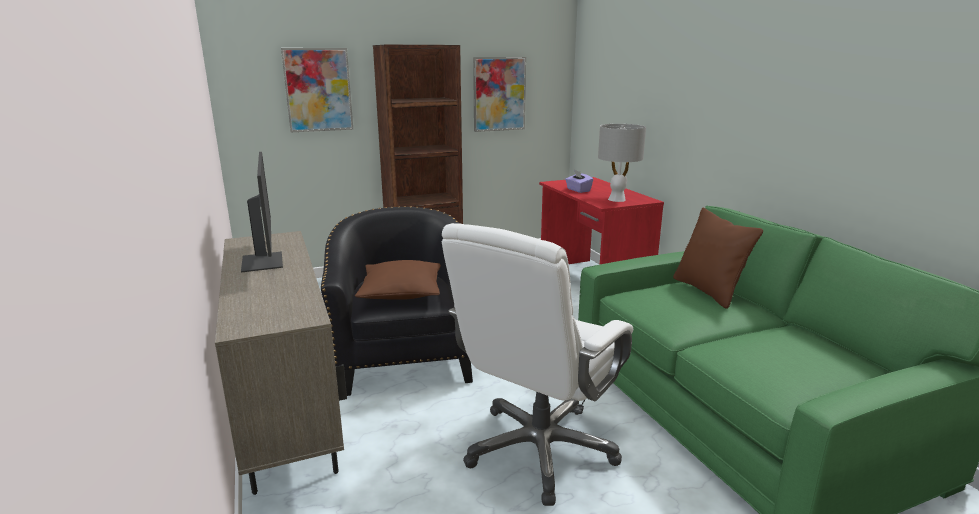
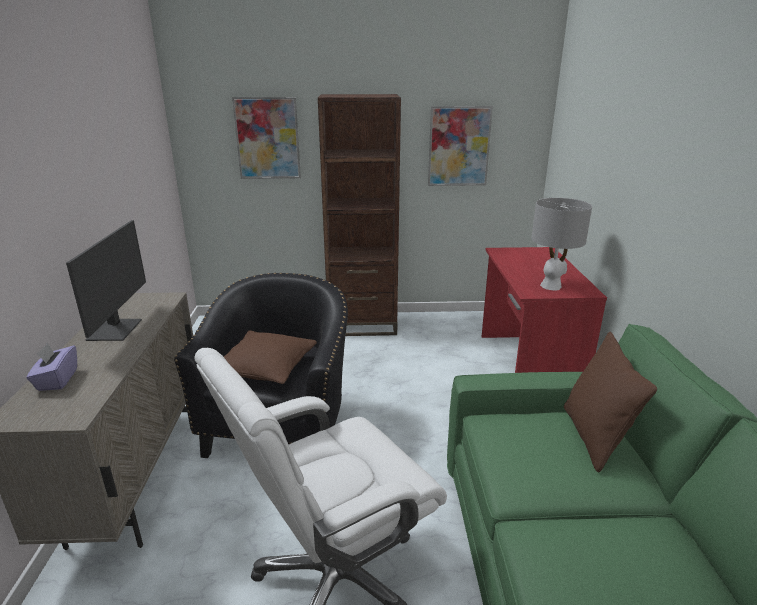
camera: 20 degrees right, 5 degrees up
purple tissue box [565,170,593,193] -> purple tissue box moved to [26,343,77,391]

